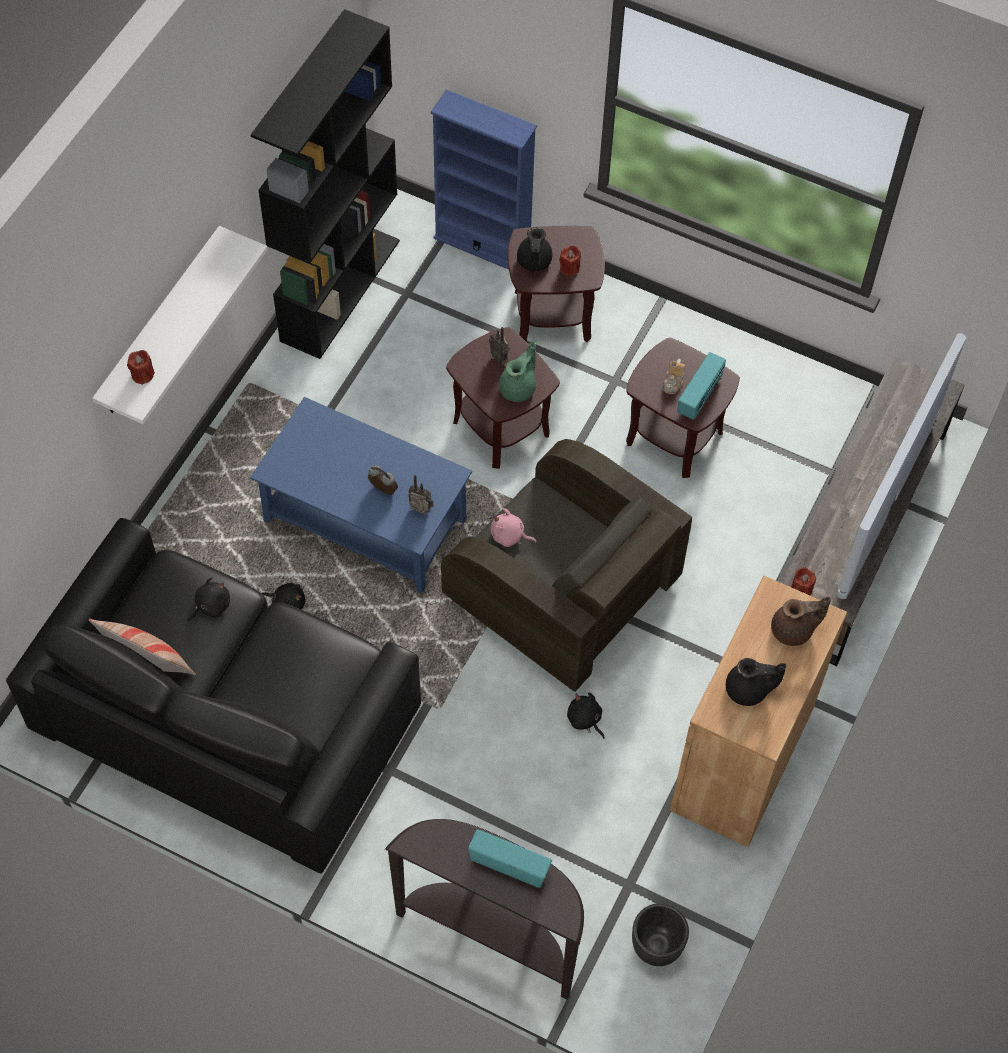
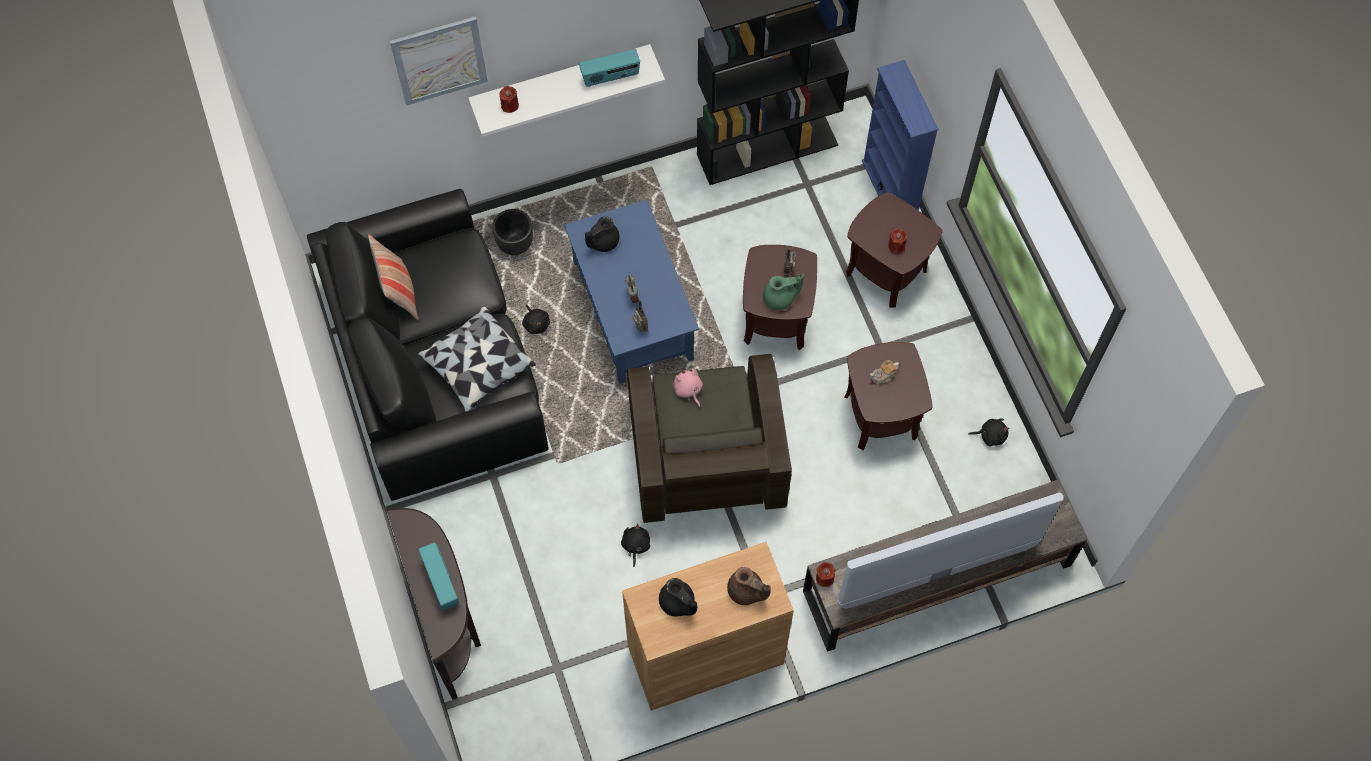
camera: 45 degrees right, 5 degrees up
black plush toy [187,577,230,622] -> black plush toy moved to [969,418,1009,447]
black teapot [517,227,553,272] -> black teapot moved to [585,217,620,252]
black planter [632,903,689,966] -> black planter moved to [492,209,533,255]
radio [677,352,726,420] -> radio moved to [579,49,640,87]
none -> picture [390,16,488,106]
none -> pillow [418,306,536,412]

